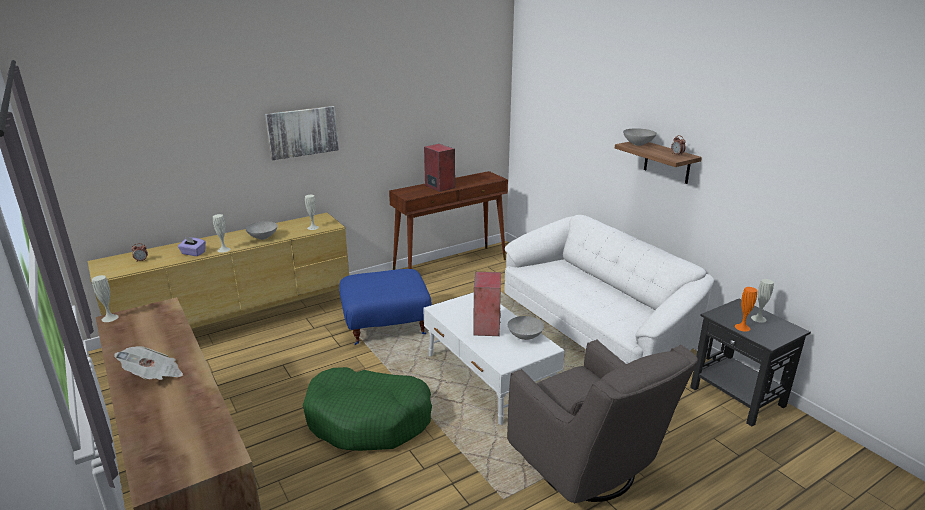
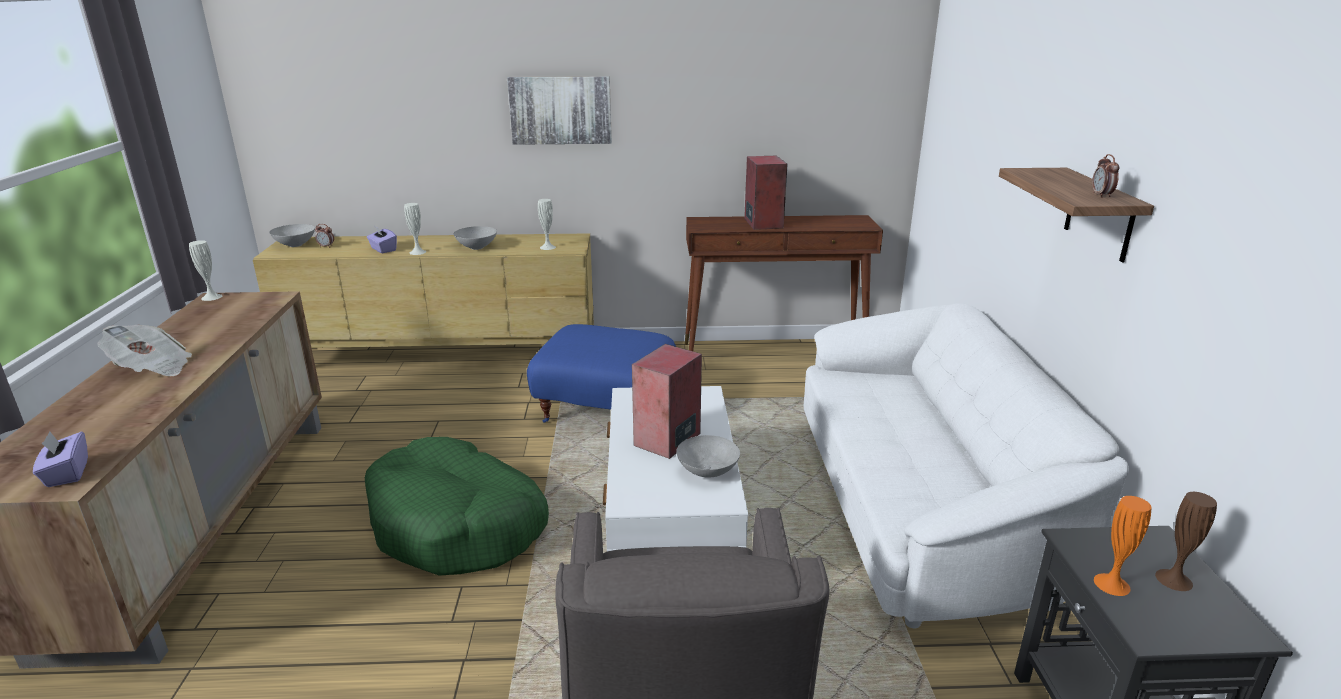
camera: 30 degrees right, 0 degrees up
grey bowl [623,128,657,146] -> grey bowl moved to [269,224,315,247]
white vase [751,279,774,323] -> brown vase [1155,492,1217,591]
none -> purple tissue box [33,431,88,487]

